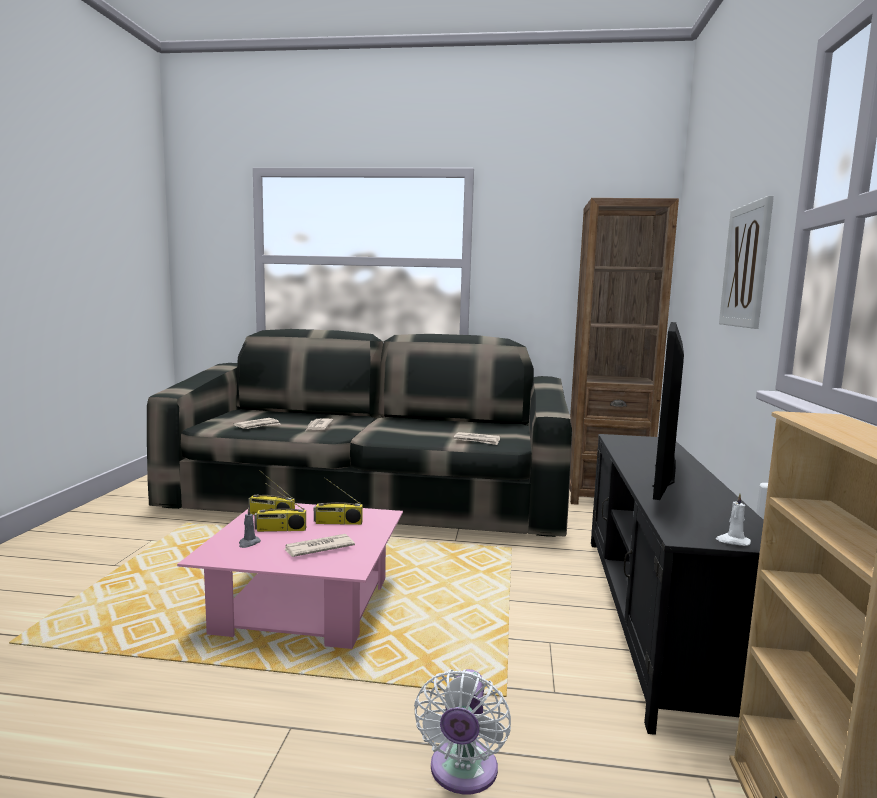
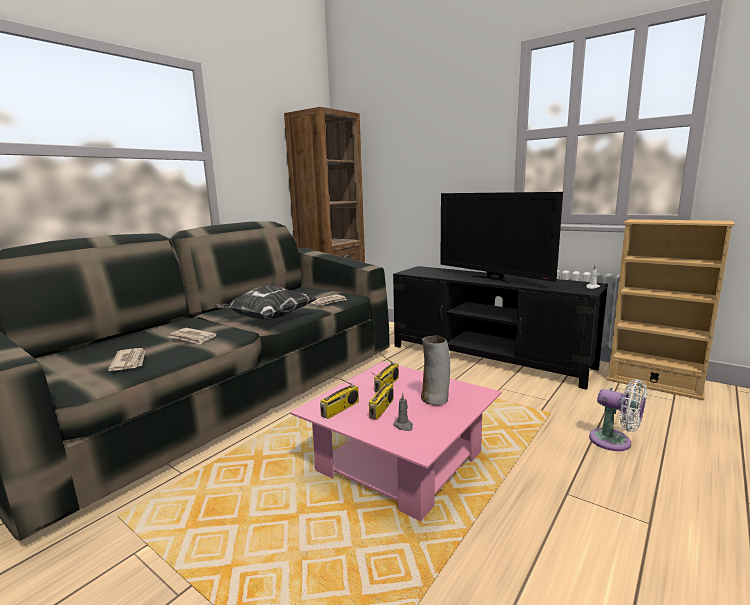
camera: 60 degrees left, 5 degrees up
newspaper [284,534,355,557] -> vase [421,336,450,406]
picture [719,195,774,329] -> none
none -> pillow [214,285,317,320]

